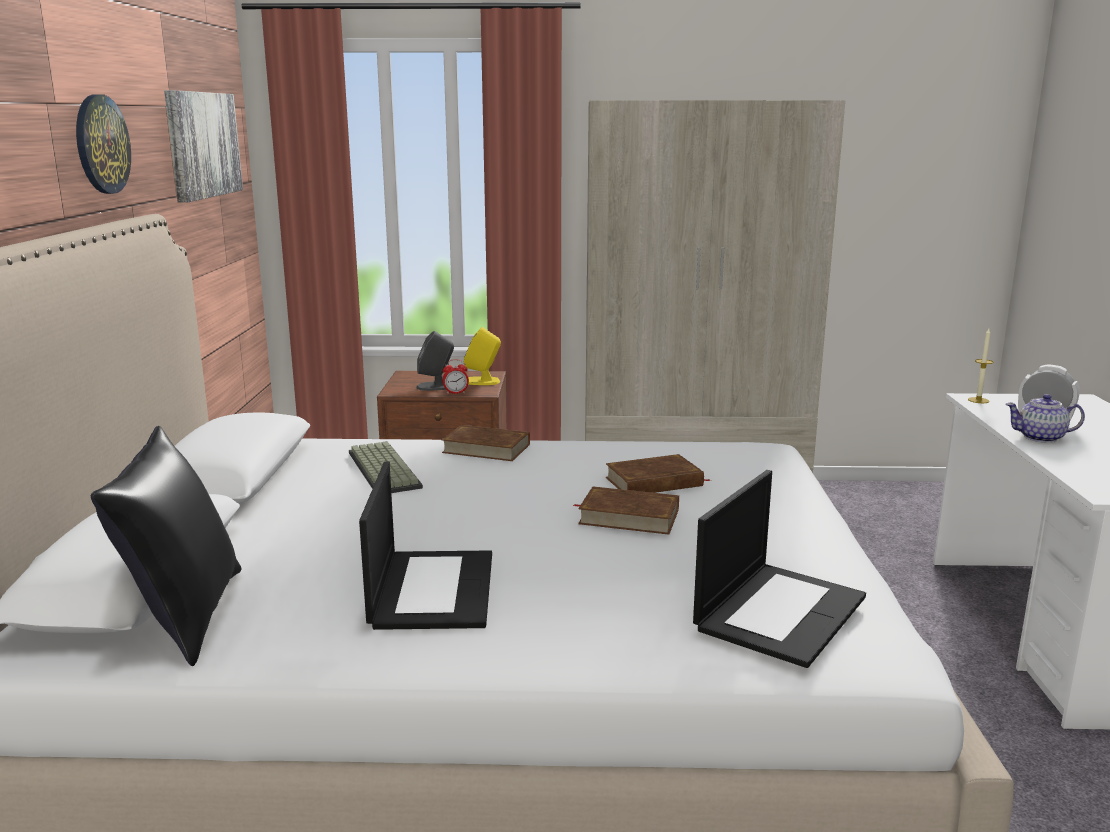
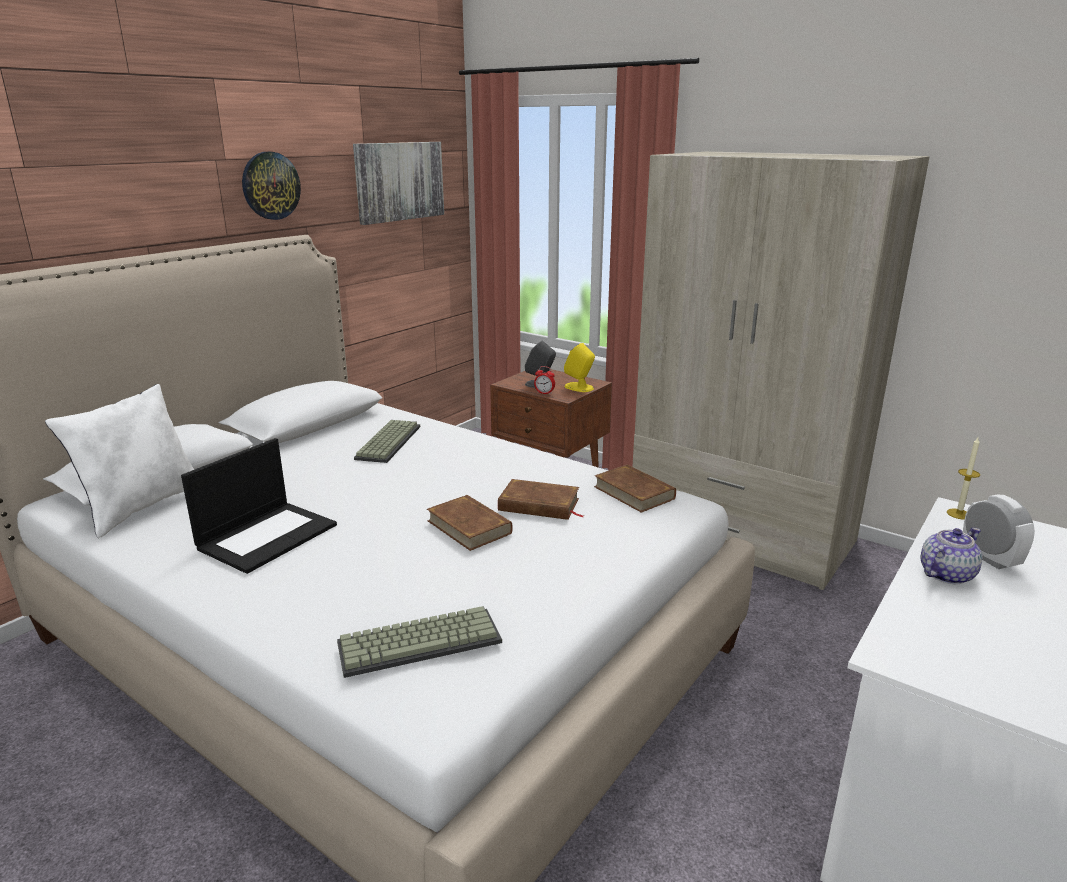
camera: 35 degrees right, 5 degrees up
black pillow [91,426,242,666] -> white pillow [45,384,194,538]
brown book [442,425,530,461] -> brown book moved to [594,464,676,513]
laptop [693,470,866,668] -> keyboard [337,606,502,678]
teapot [1005,394,1085,443] -> teapot turned 105 degrees clockwise [920,527,982,584]

